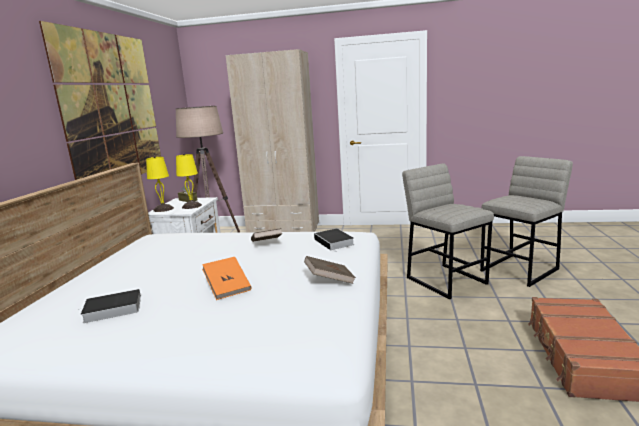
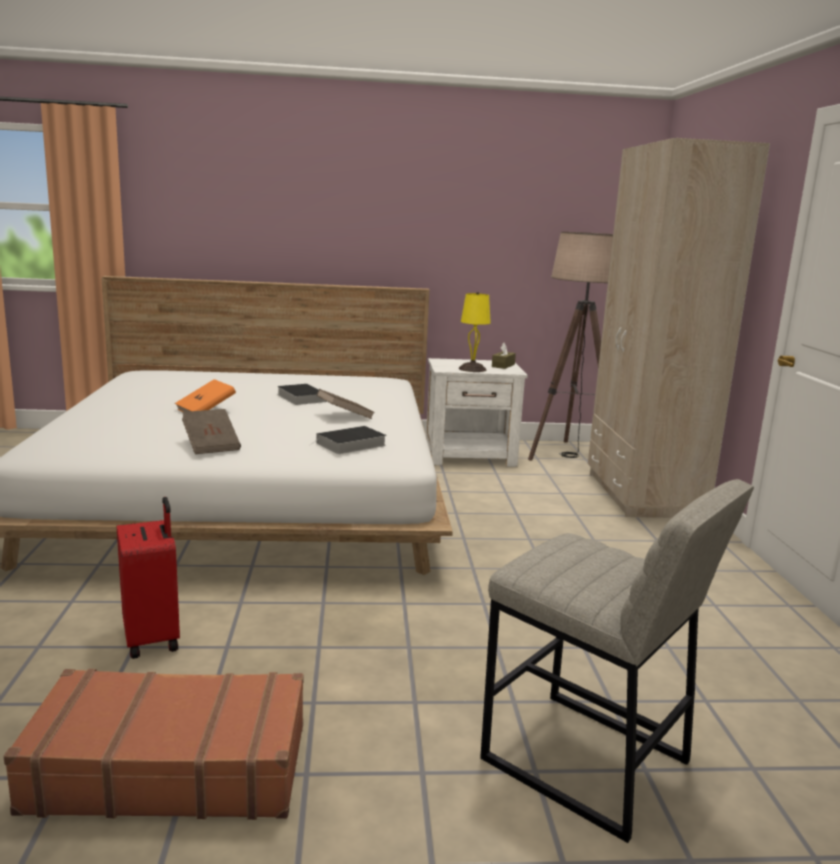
camera: 75 degrees right, 0 degrees up
picture [39,21,161,180] -> none
book [81,289,141,323] -> book moved to [277,384,327,405]
yellow table lamp [146,156,174,212] -> none
grey chair [402,164,494,299] -> none
none -> red suitcase [117,497,180,659]

